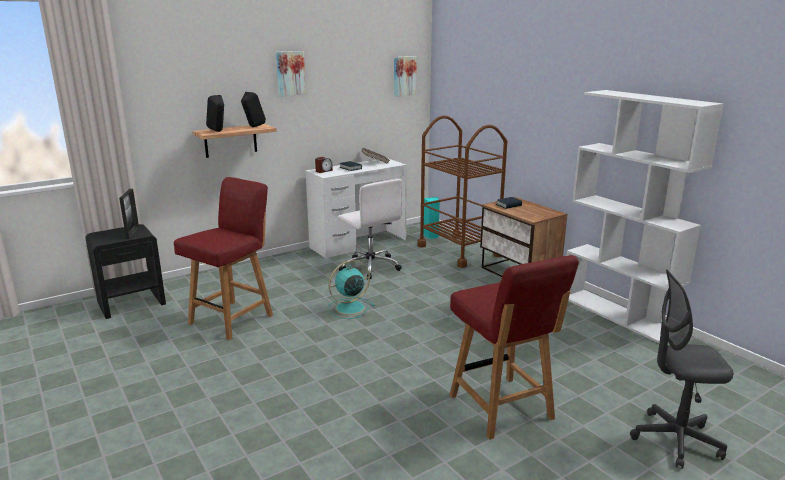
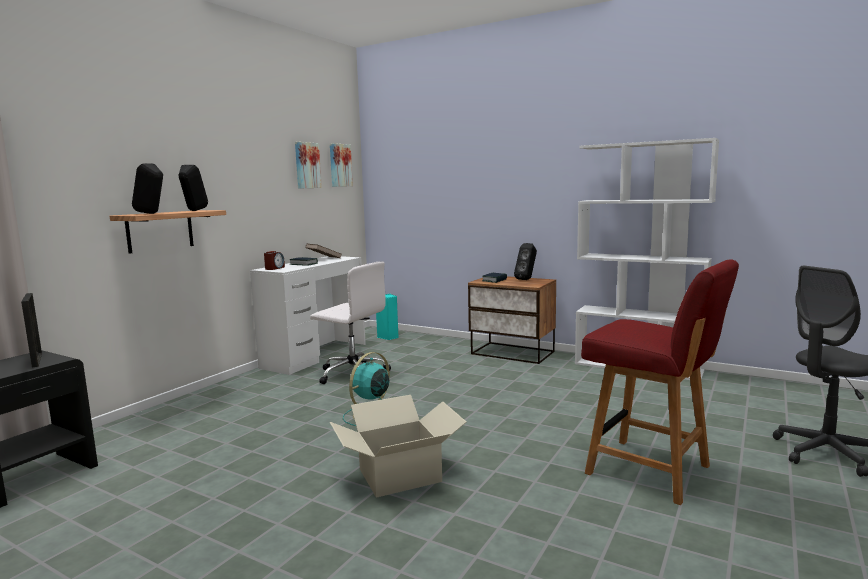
camera: 25 degrees left, 10 degrees down
red chair [174,177,273,340] -> none
picture [276,51,306,97] -> picture moved to [295,142,322,189]
brown cart [417,115,507,268] -> none
none -> cardboard box [330,395,466,498]
none -> black speaker [514,243,537,280]

